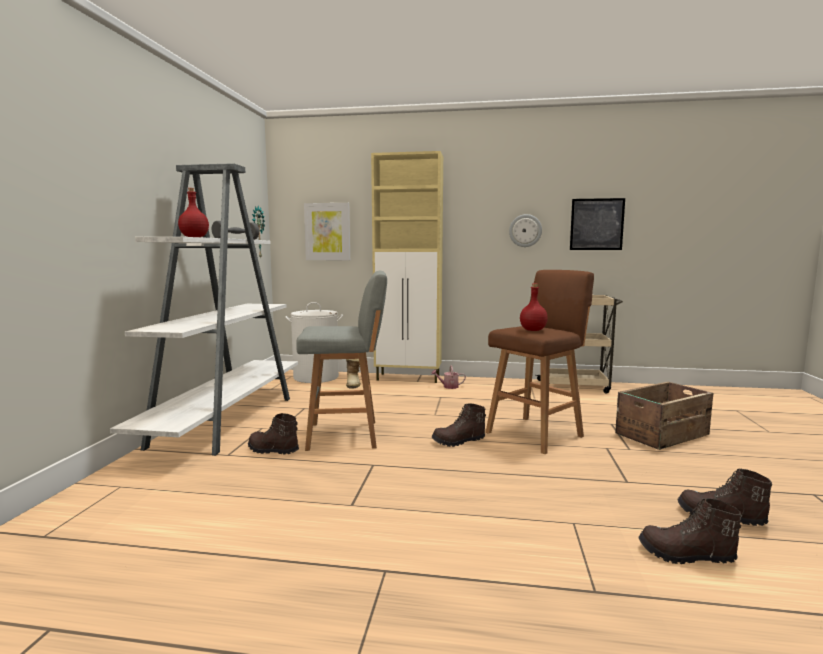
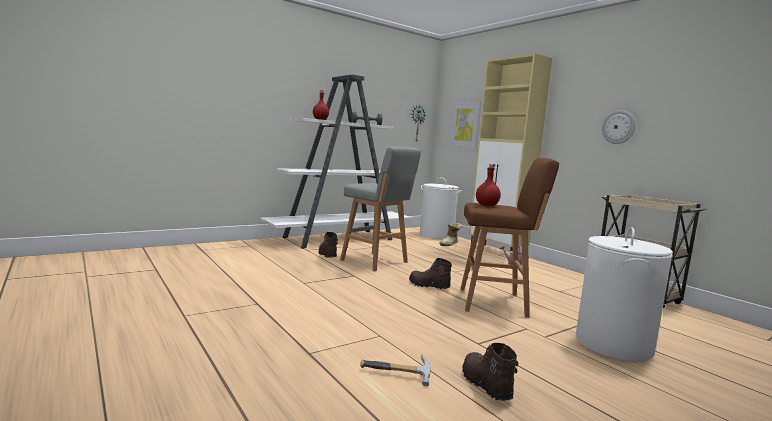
camera: 45 degrees right, 0 degrees up
picture [570,198,625,250] -> none
crate [615,382,713,450] -> white laundry basket [576,227,673,362]
brown boot [638,498,742,564] -> hammer [360,354,431,386]

